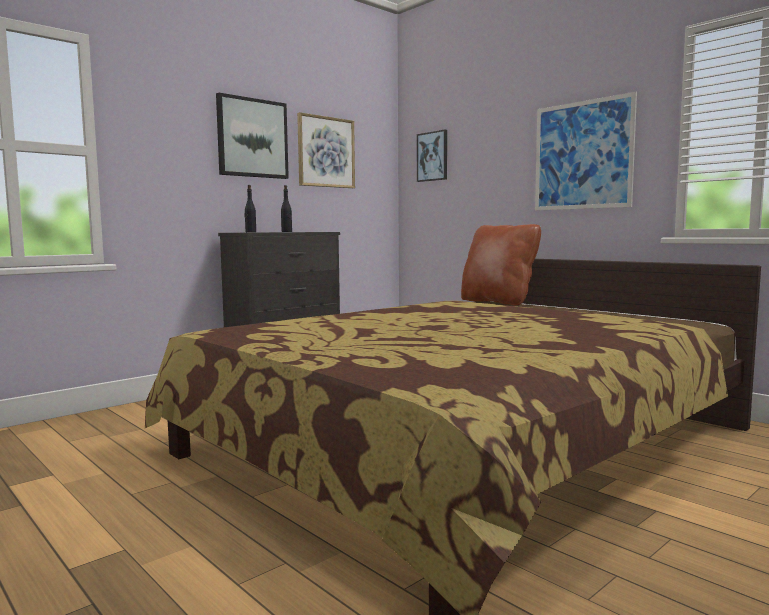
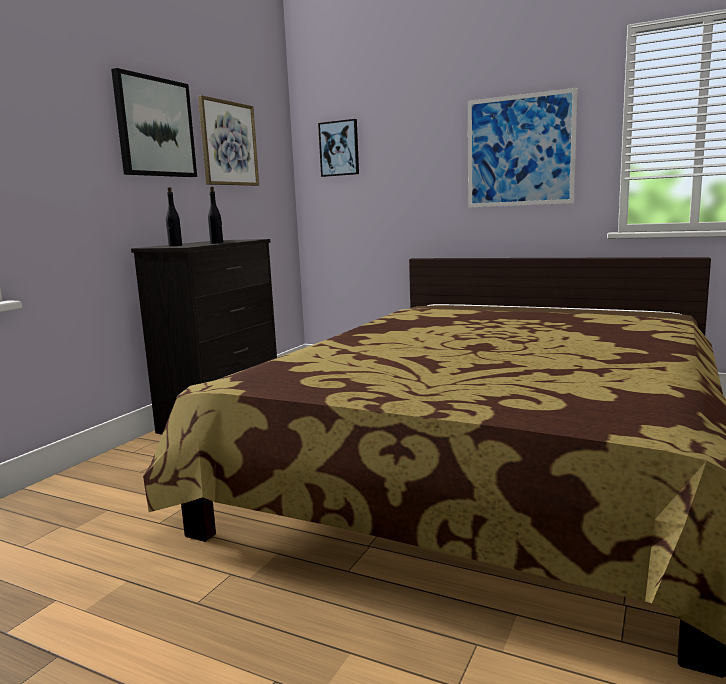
camera: 20 degrees left, 5 degrees up
brown pillow [461,224,541,306] -> none

